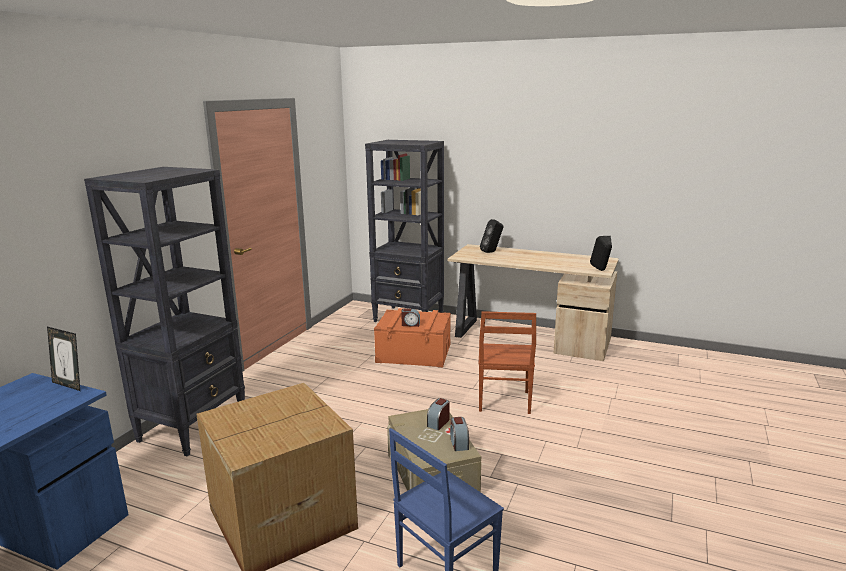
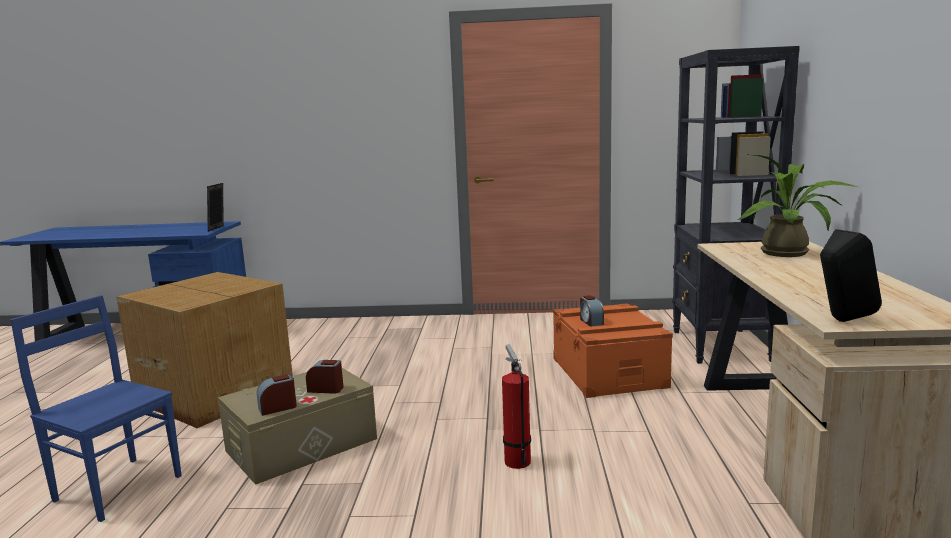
camera: 70 degrees right, 5 degrees down
black bookcase [84,167,245,457] -> none
brown chair [479,311,536,414] -> fire extinguisher [502,344,531,469]
black speaker [480,219,503,253] -> potted plant [738,154,857,257]

